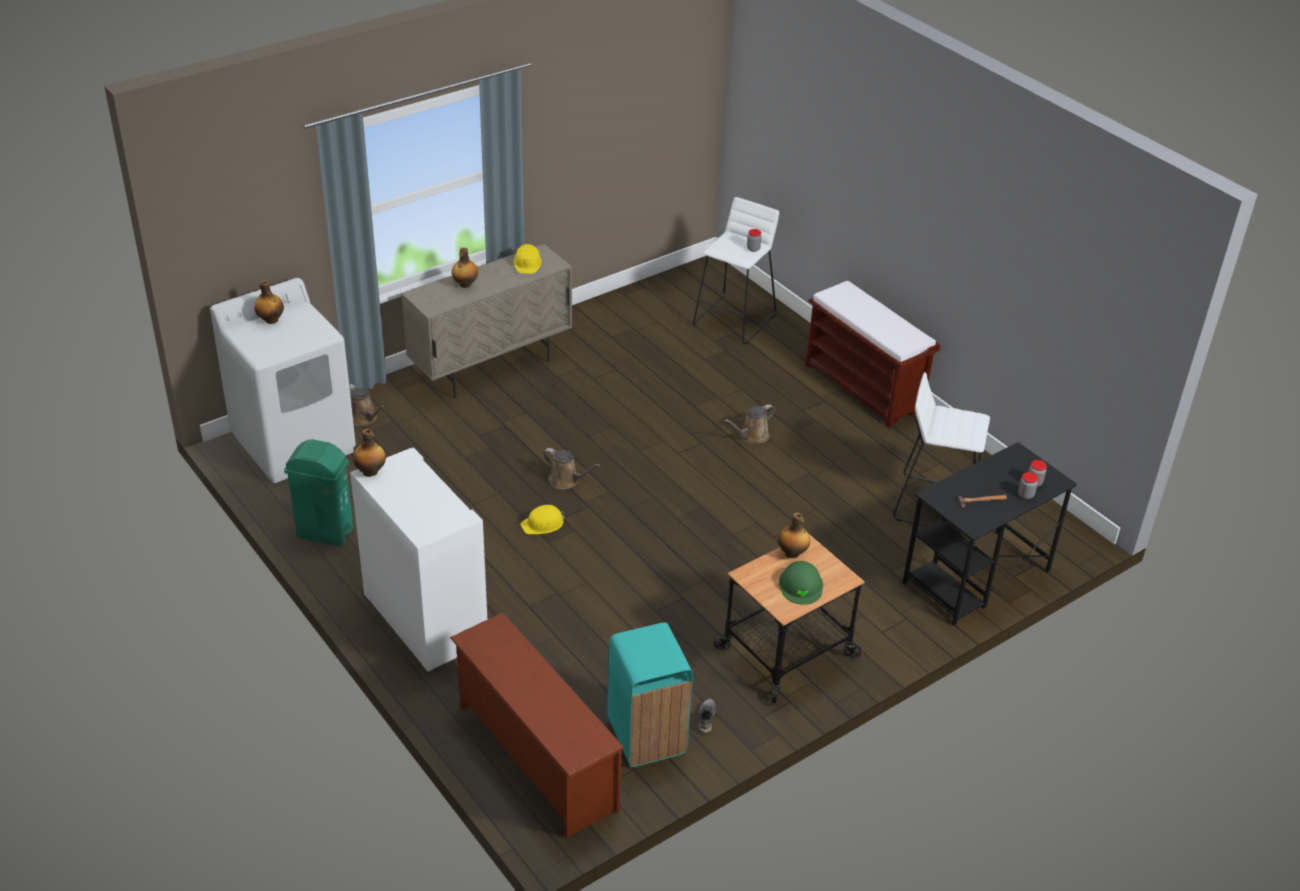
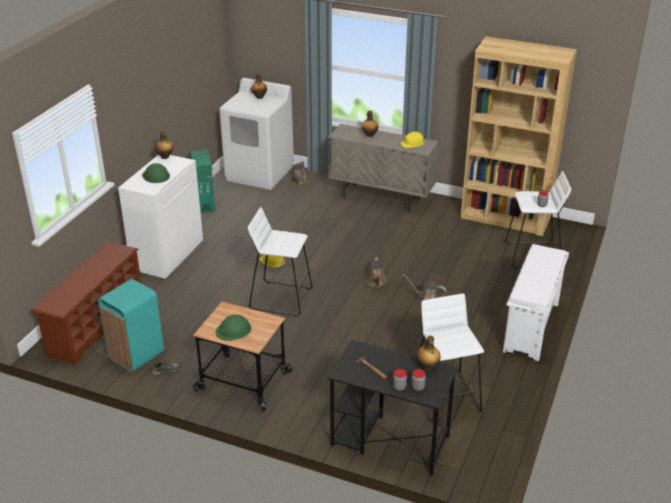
camera: 60 degrees right, 5 degrees down
brown watering can [543,448,601,489] -> brown watering can moved to [366,257,386,287]
bottle [778,513,810,558] -> bottle moved to [416,335,440,370]
brown bench [805,281,940,428] -> white bench [503,244,569,361]
none -> green hard hat [142,163,170,183]
none -> white stool [248,207,313,316]
none -> brown bookcase [461,36,577,236]

